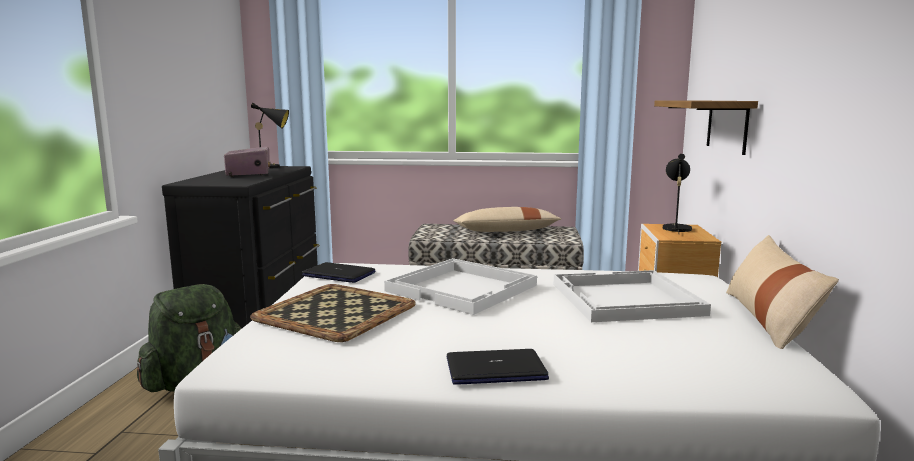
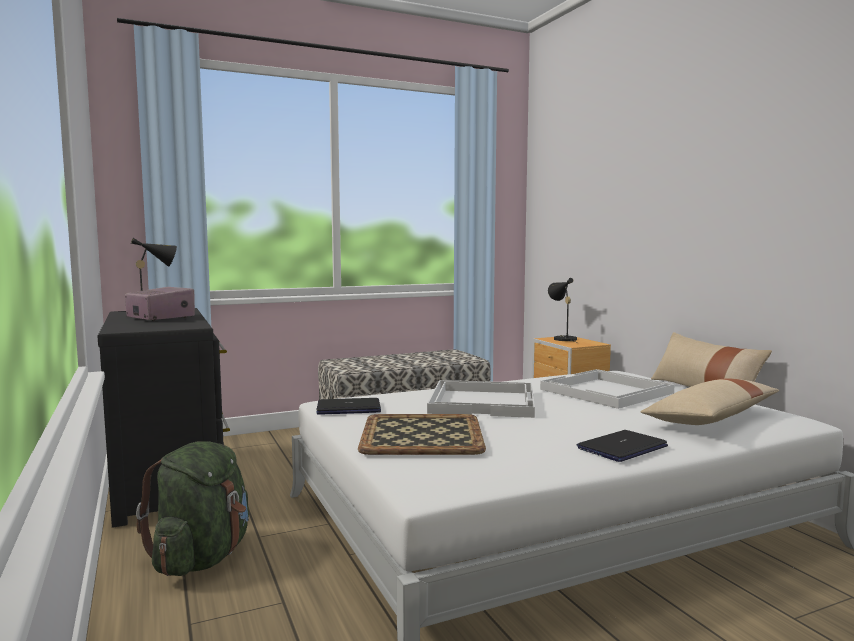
camera: 30 degrees left, 5 degrees down
beige pillow [453,207,562,232] -> beige pillow moved to [640,378,779,425]
shelf [654,101,758,155] -> none

